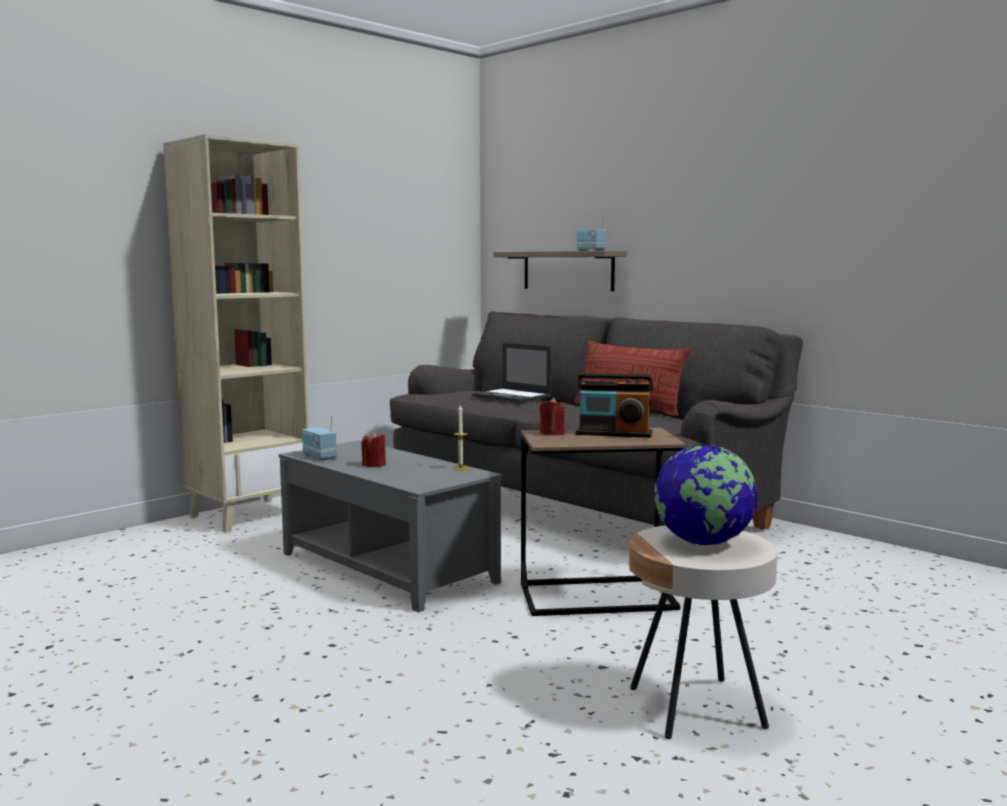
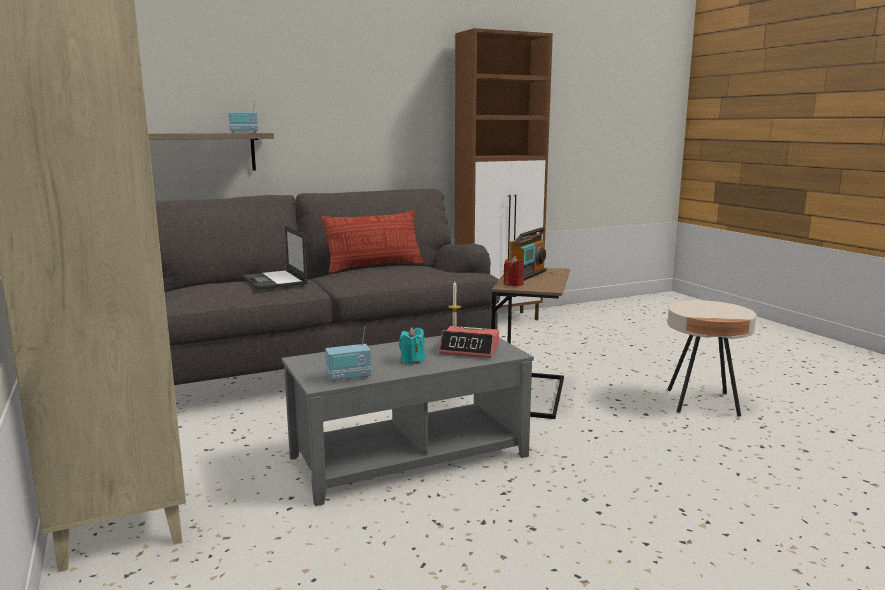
camera: 70 degrees left, 5 degrees up
red candle [362,432,386,467] -> turquoise candle [399,327,425,364]
laptop [472,343,551,403] -> laptop turned 90 degrees clockwise [243,226,308,290]
globe [654,444,758,545] -> none
none -> alarm clock [439,326,499,358]
none -> brown cabinet [455,28,553,320]

